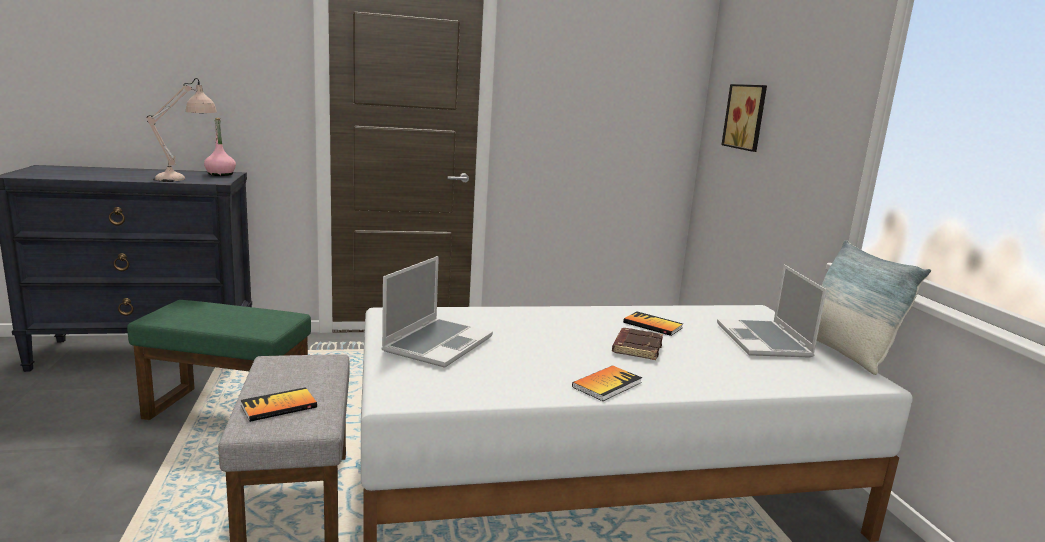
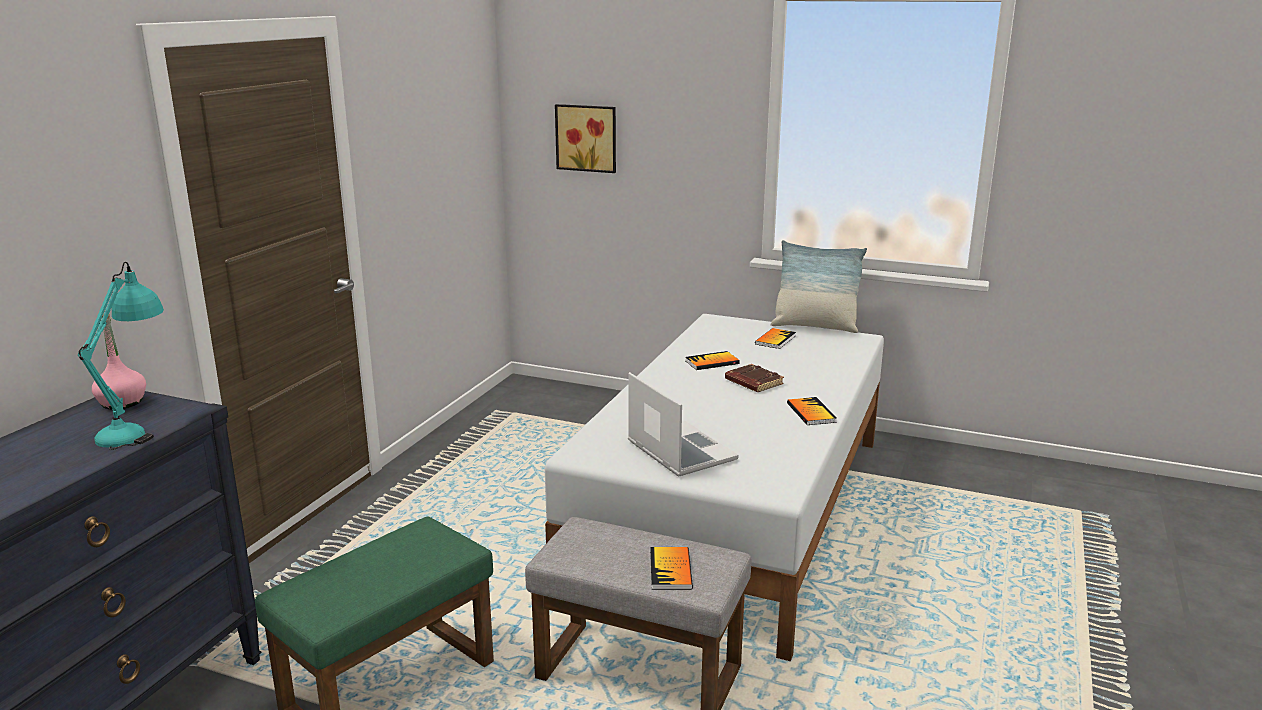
camera: 55 degrees left, 5 degrees up
beige table lamp [147,78,217,182] -> turquoise table lamp [78,262,164,450]
laptop [717,264,827,358] -> book [755,328,796,349]

